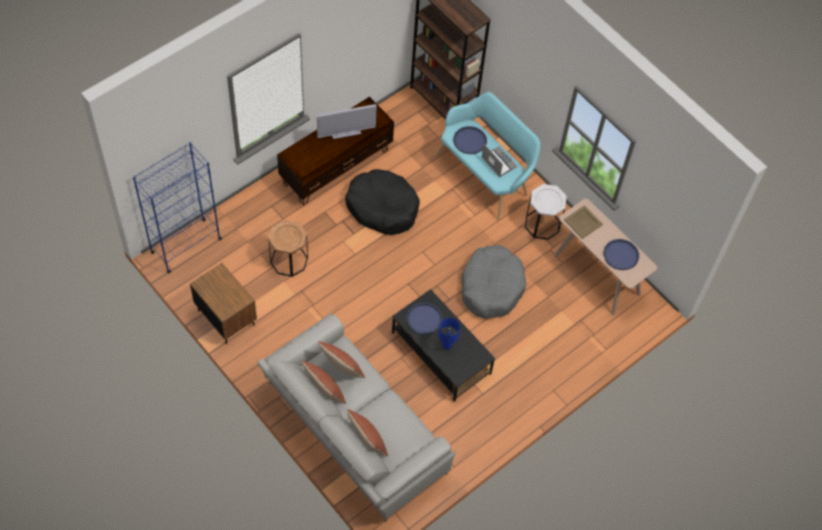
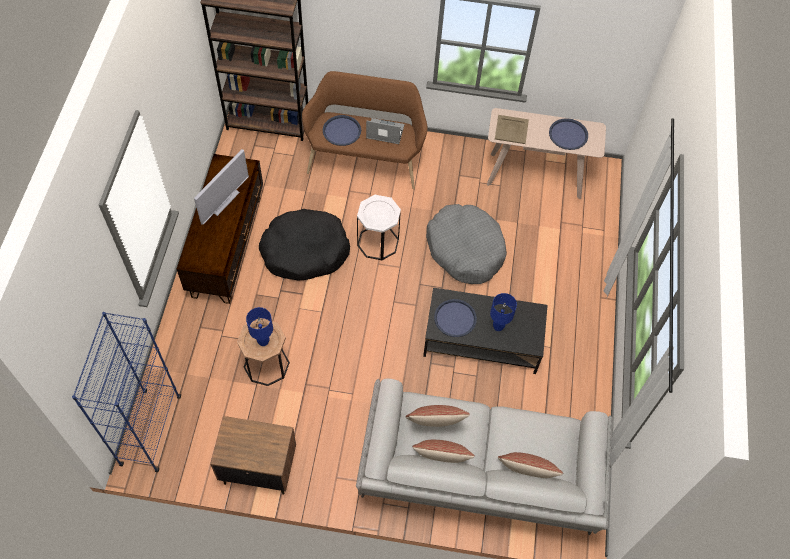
camera: 40 degrees left, 0 degrees up
turquoise bench [435,92,541,220] -> brown bench [302,71,428,189]
white side table [525,184,566,240] -> white side table moved to [357,195,401,260]
none -> blue table lamp [246,307,273,346]

